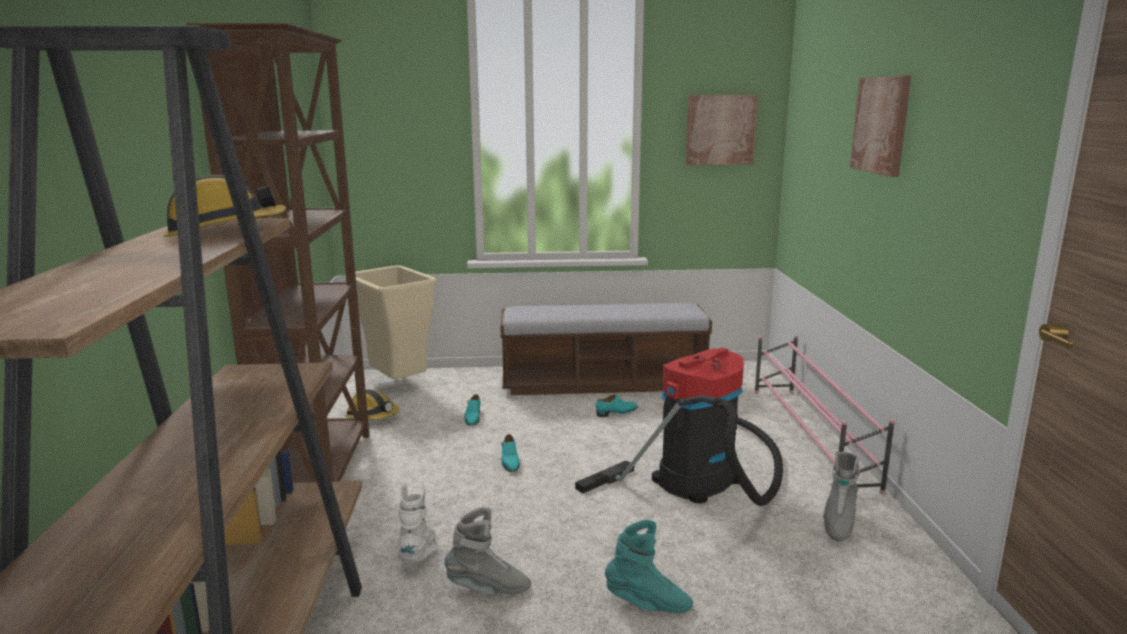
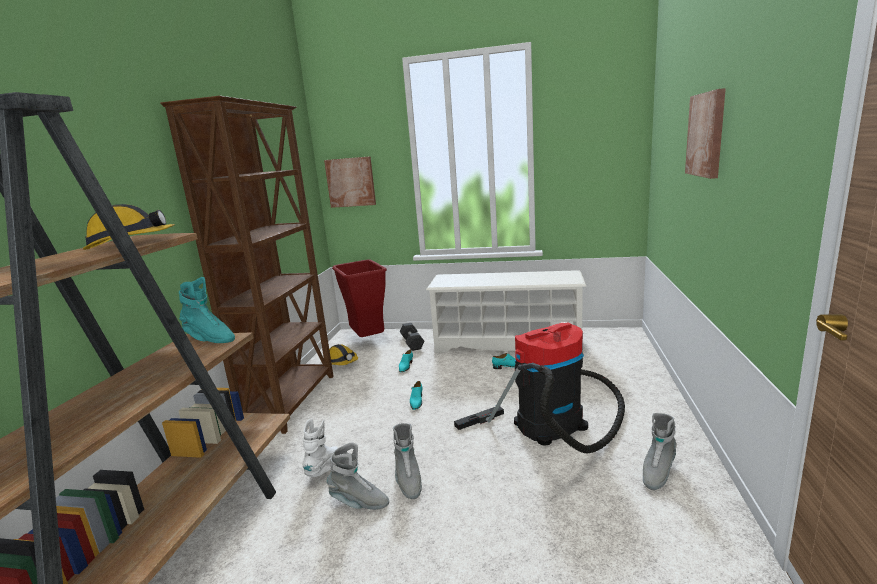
camera: 15 degrees right, 0 degrees up
beige trash can [355,265,436,379] -> red trash can [332,259,387,337]
bench [500,303,712,395] -> white shoe rack [426,270,587,353]
turquoise boot [605,520,693,613] -> turquoise boot moved to [179,277,235,343]
picture [686,95,758,165] -> picture moved to [324,156,376,208]
pink shoe rack [754,335,895,495] -> none
none -> grey boot [393,423,422,499]
none -> black dumbbell [400,323,424,351]

